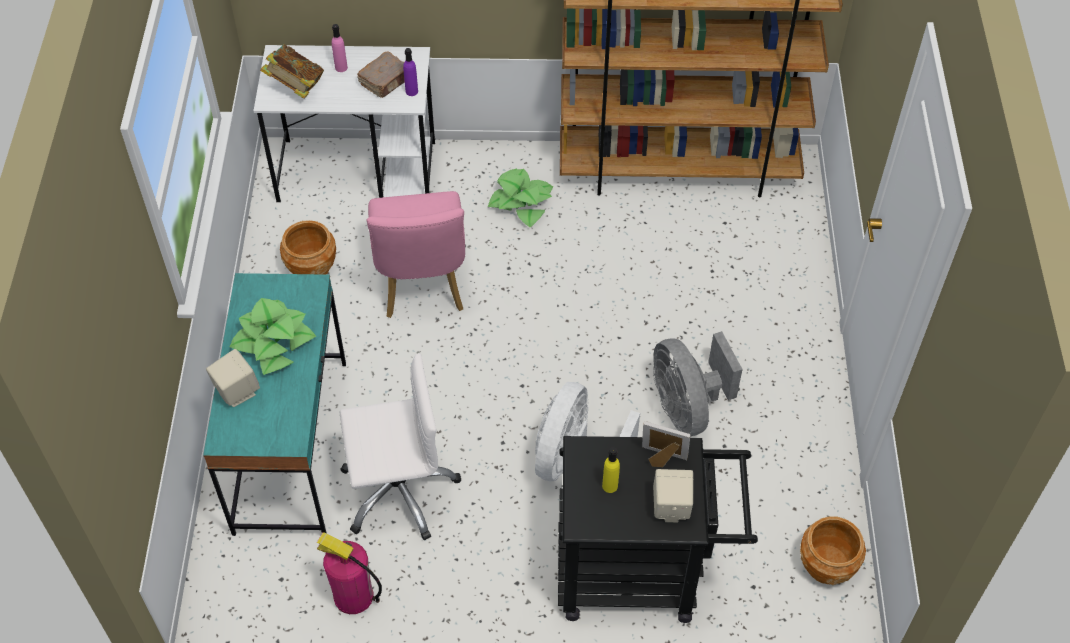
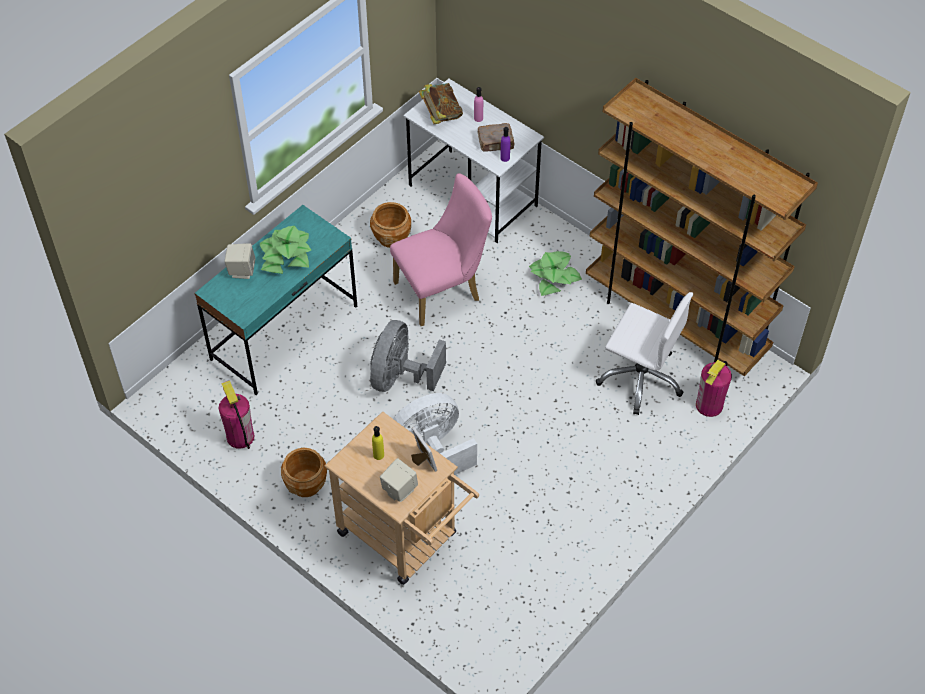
camera: 40 degrees right, 0 degrees up
white office chair [340,353,461,540] -> white office chair moved to [596,292,693,415]
pink chair [366,191,465,318] -> pink chair turned 150 degrees counterclockwise [390,173,492,326]
black cart [558,436,758,623] -> beige cart [324,412,479,585]
grey fan [653,331,743,436] -> grey fan moved to [370,320,446,392]
brown planter [800,516,866,585] -> brown planter moved to [281,448,327,497]
none -> fire extinguisher [696,360,732,417]

